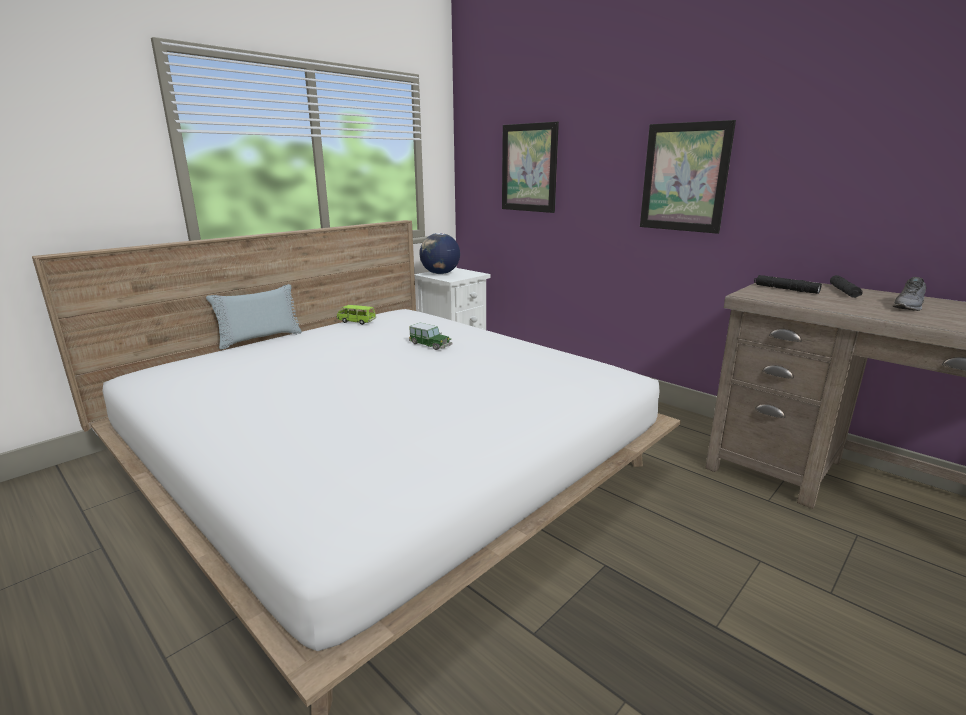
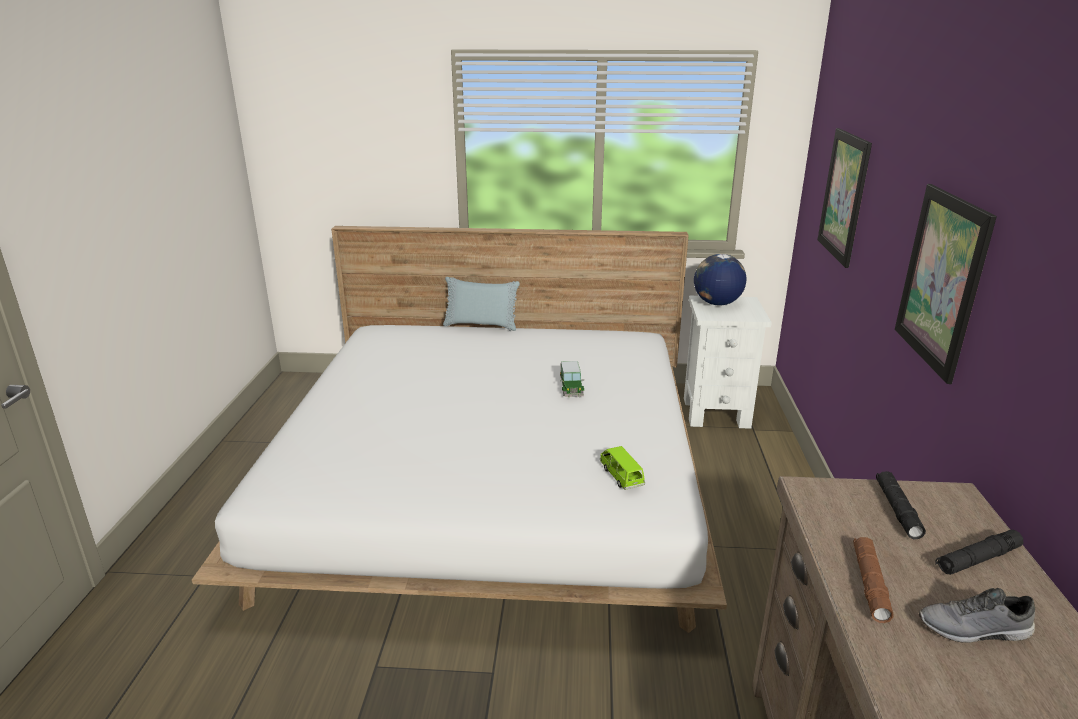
camera: 50 degrees right, 5 degrees up
green toy car [337,305,376,325] -> green toy car moved to [600,446,645,490]
none -> brown flashlight [853,537,894,623]

